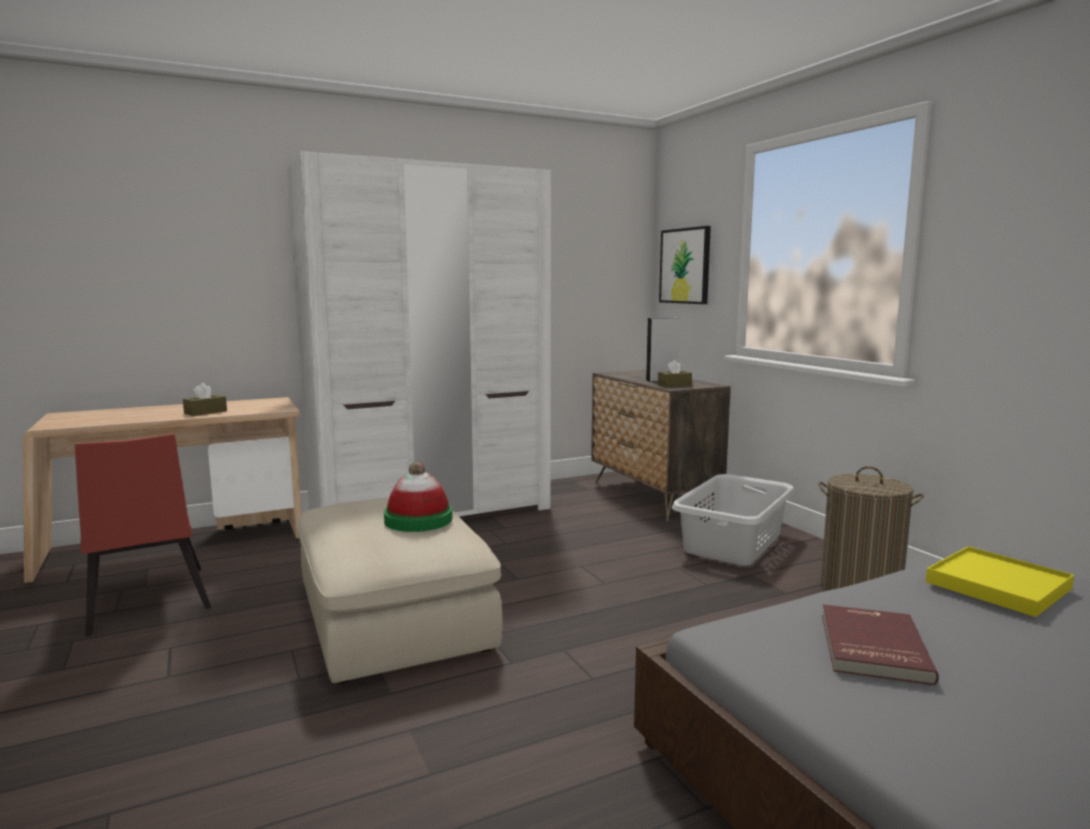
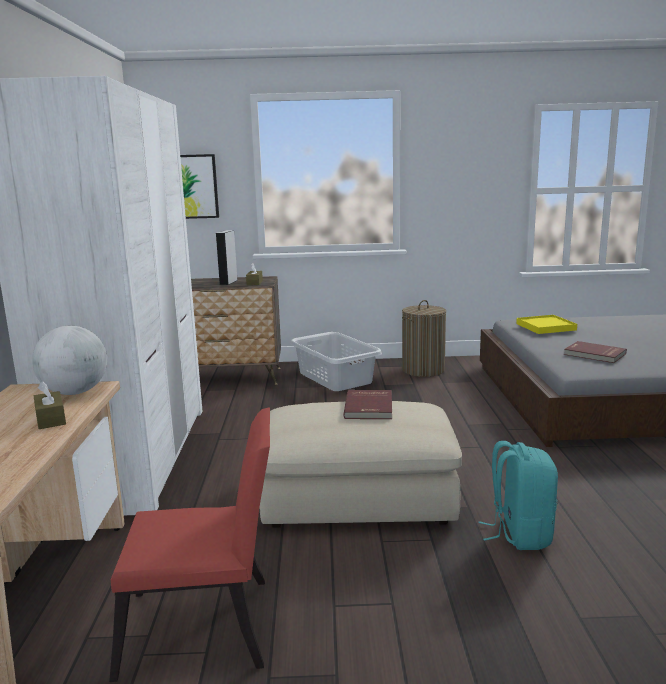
camera: 65 degrees left, 5 degrees up
hat [384,462,453,532] -> red book [343,390,392,419]
none -> globe [32,326,107,395]
none -> turquoise backpack [478,441,558,550]

